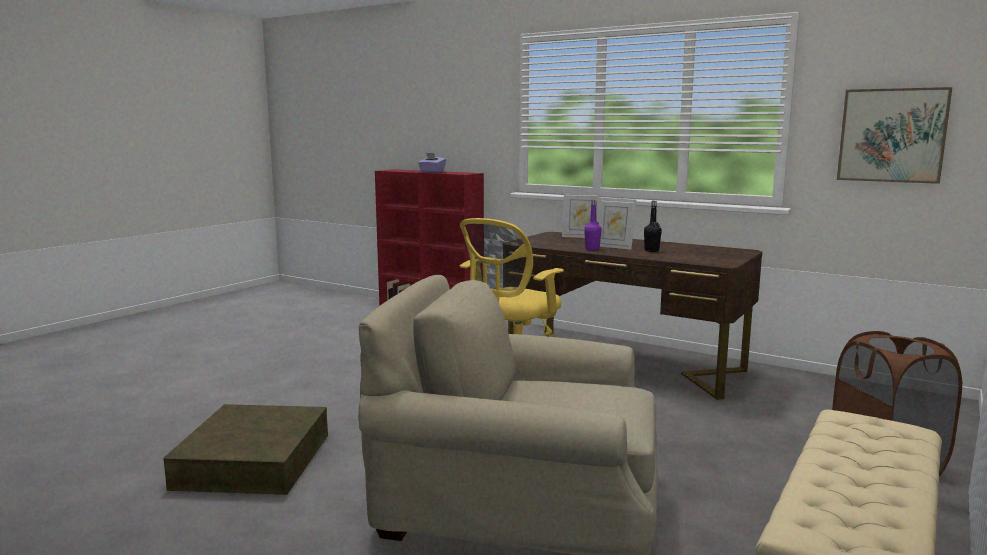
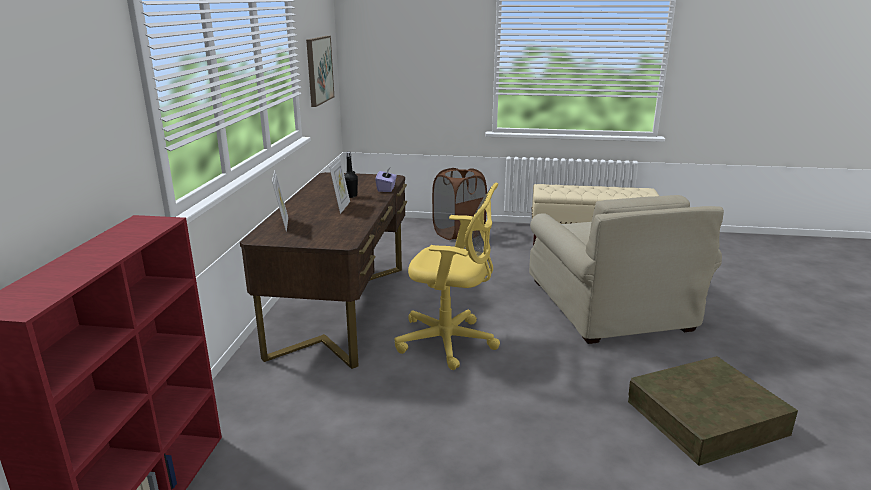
camera: 115 degrees left, 10 degrees up
purple tissue box [418,153,446,173] -> purple tissue box moved to [375,168,397,192]
purple bottle [584,200,602,250] -> none

